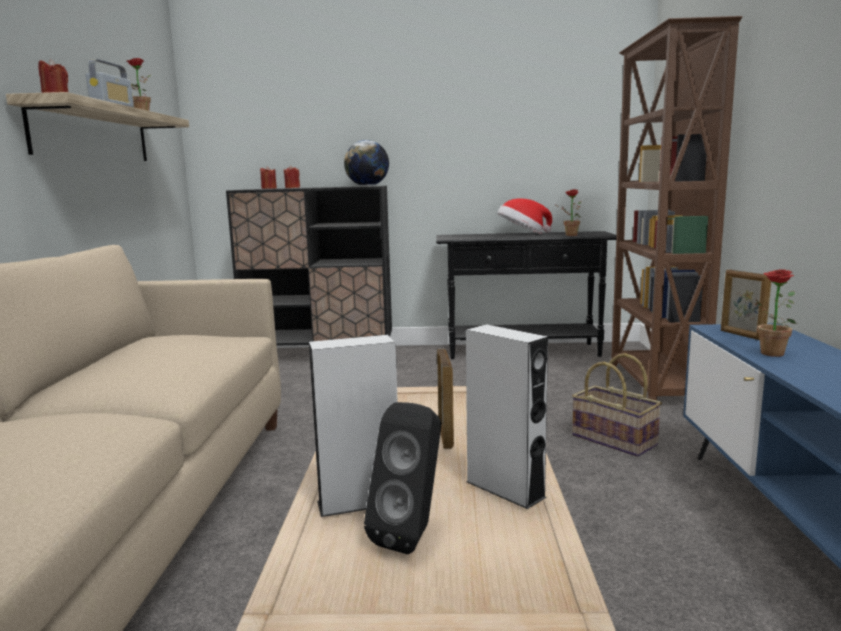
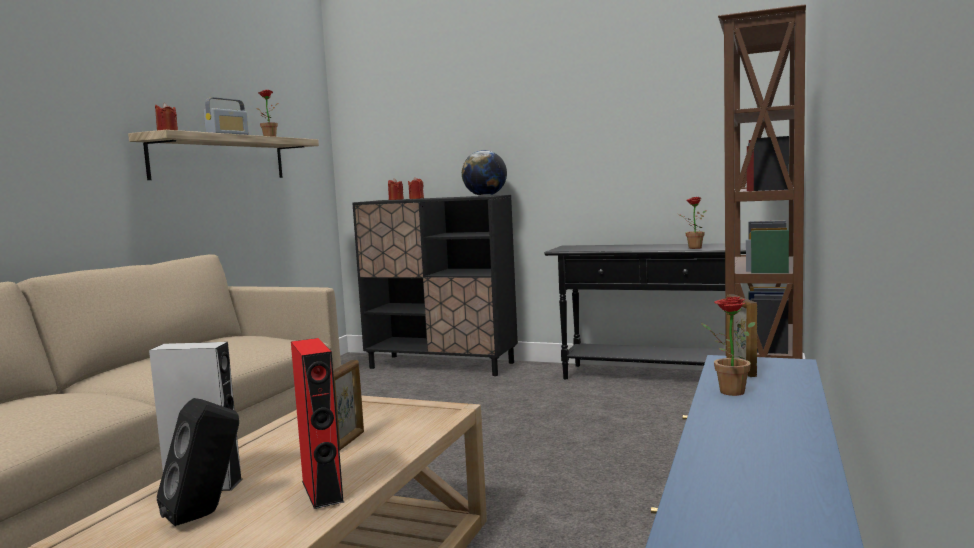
camera: 20 degrees right, 5 degrees down
grey speaker [466,324,548,509] -> red speaker [291,338,344,509]
hat [497,198,552,234] -> none
basket [572,353,662,457] -> none

